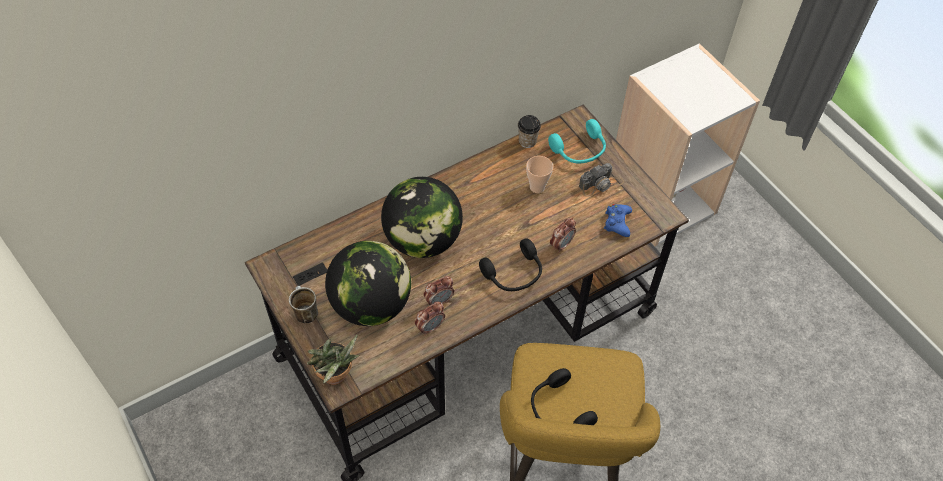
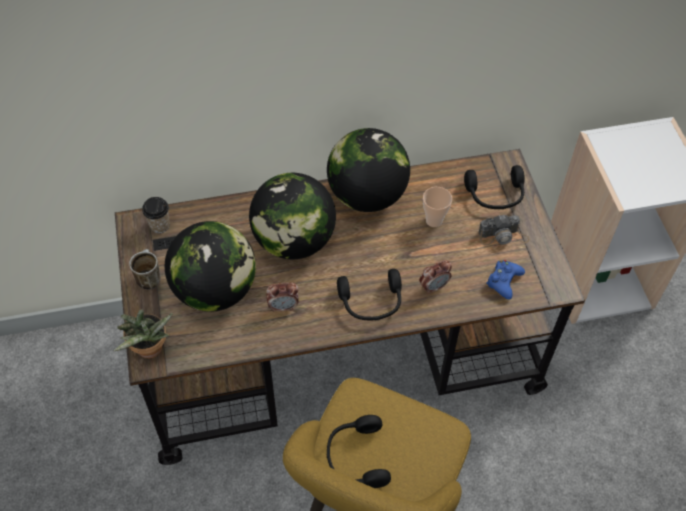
camera: 20 degrees right, 0 degrees up
alarm clock [415,301,445,335] -> none
cup [518,115,541,148] -> cup moved to [142,197,170,233]
turquoise headphones [548,119,606,163] -> black headphones [464,165,525,209]
none -> globe [327,128,410,212]

